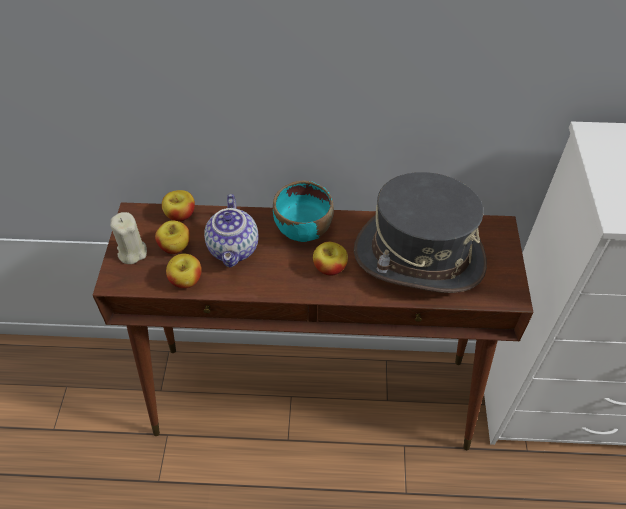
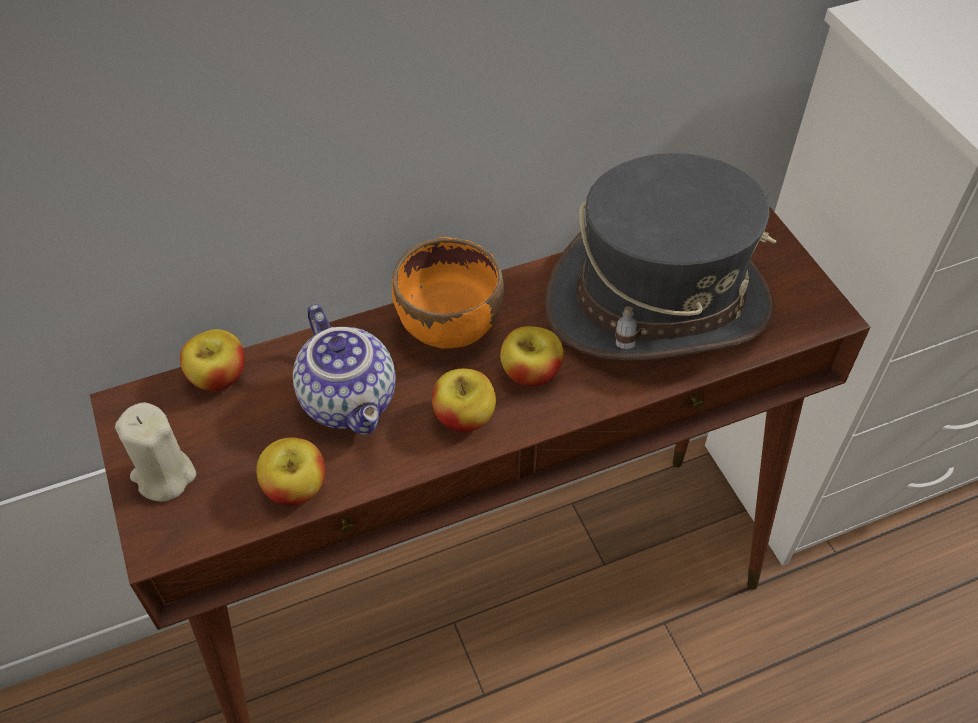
camera: 25 degrees left, 0 degrees up
apple [155,220,190,254] -> apple moved to [432,369,496,432]
turquoise bowl [273,180,334,242] -> orange bowl [392,237,504,349]

